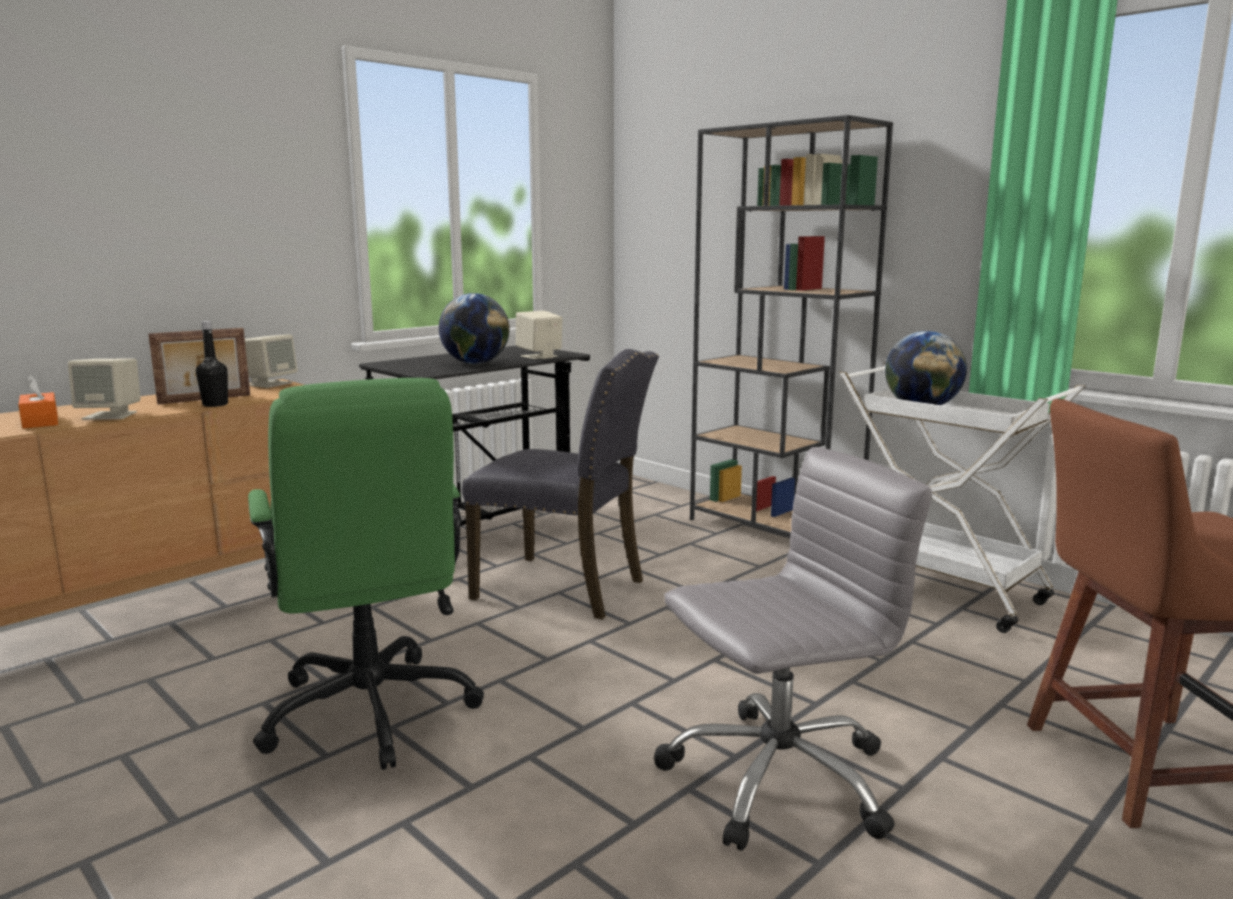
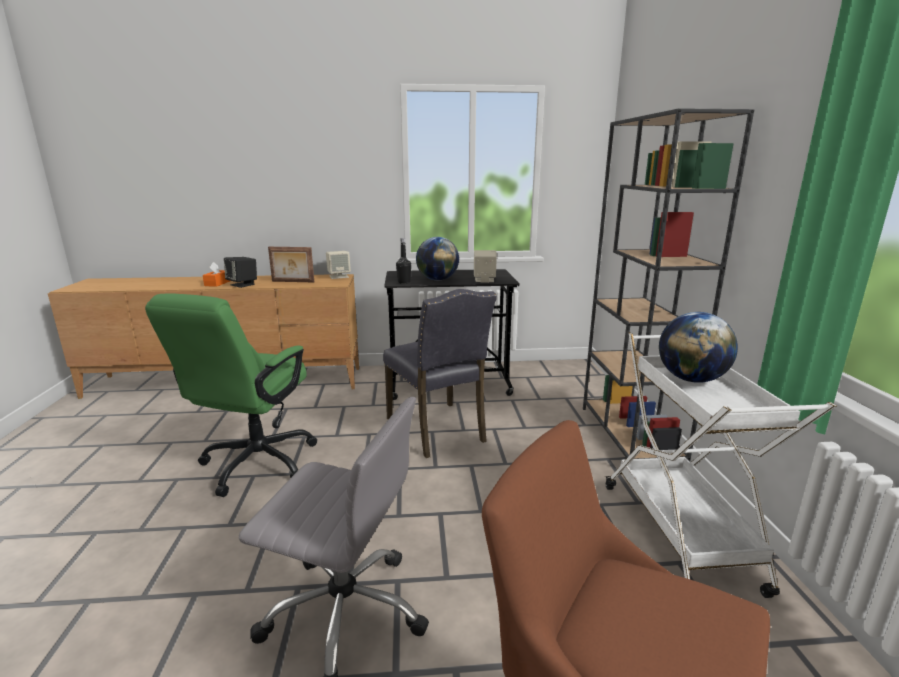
camera: 40 degrees right, 5 degrees up
beige speaker [68,358,141,420] -> black speaker [224,257,257,288]
black bottle [196,321,228,407] -> black bottle moved to [396,238,411,284]

